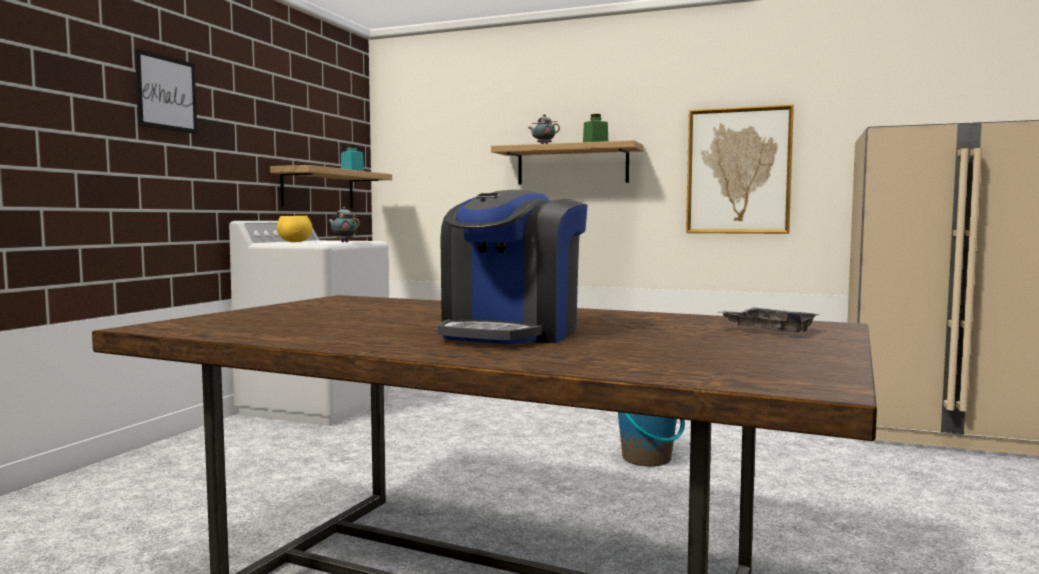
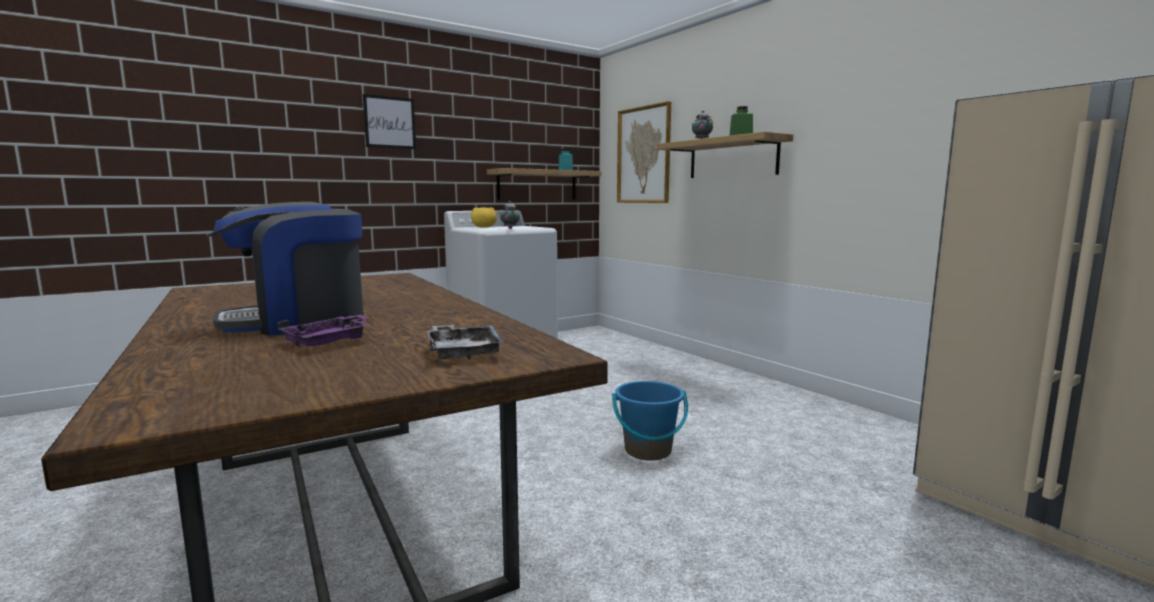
camera: 35 degrees right, 5 degrees up
picture [686,104,794,234] -> picture moved to [617,101,671,203]
none -> purple tray [277,315,371,346]

